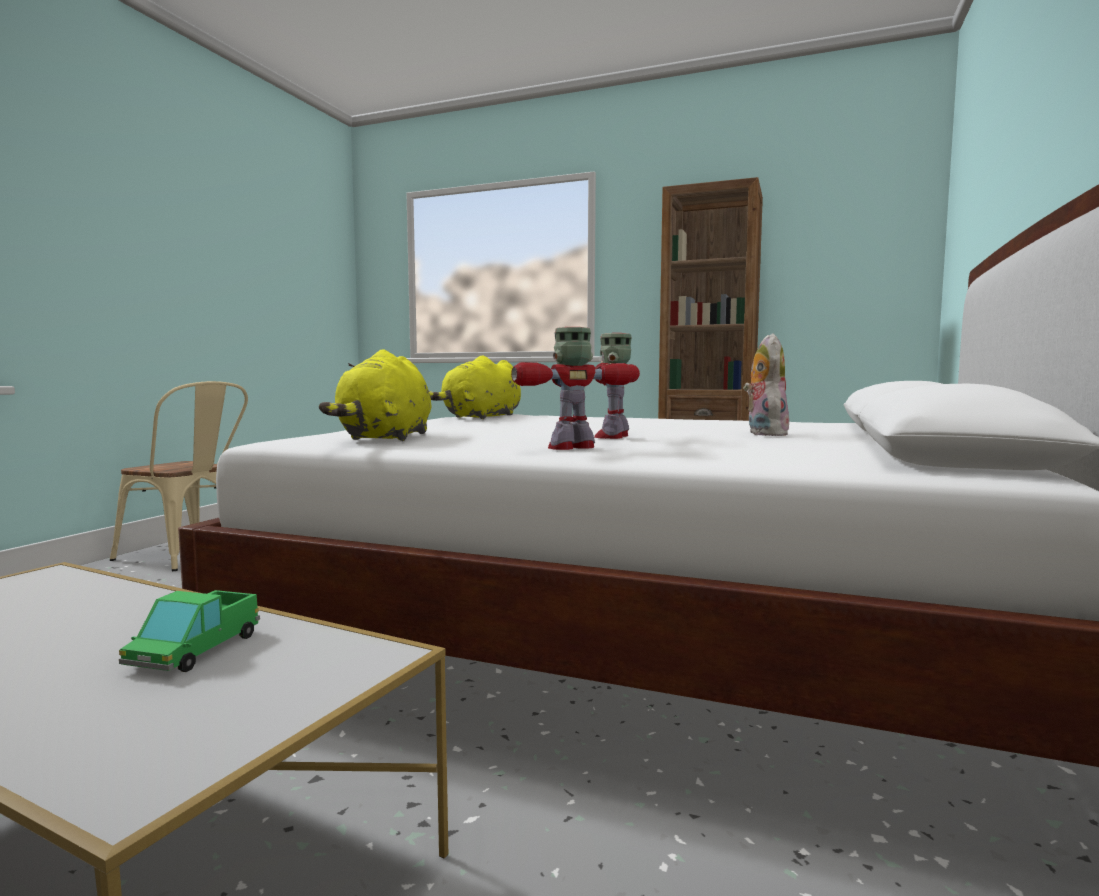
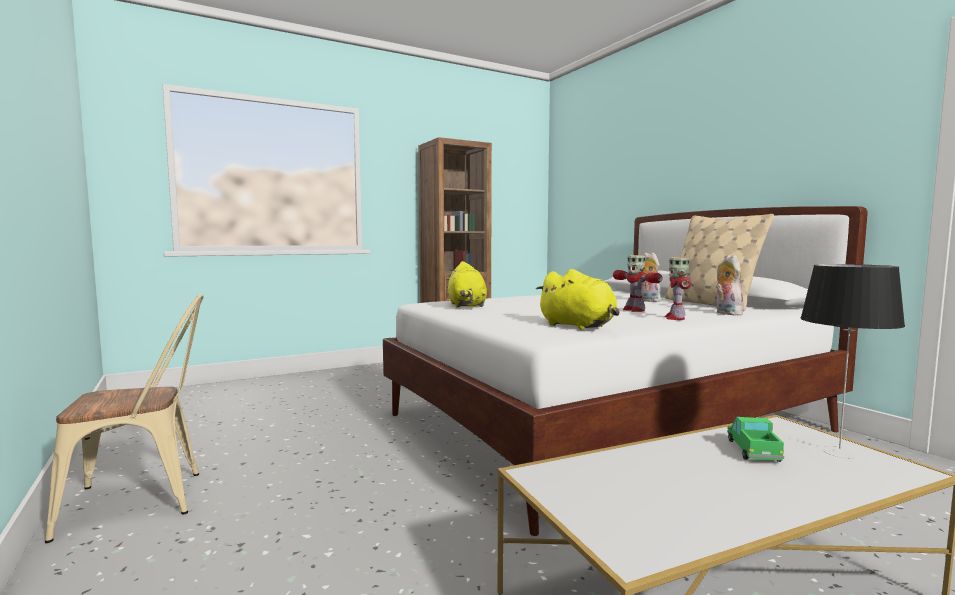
camera: 50 degrees left, 0 degrees up
toy truck [119,590,260,672] -> toy truck turned 135 degrees counterclockwise [727,417,784,462]
none -> beige pillow [665,214,774,311]
none -> plush toy [716,255,746,315]
none -> table lamp [801,264,905,458]

